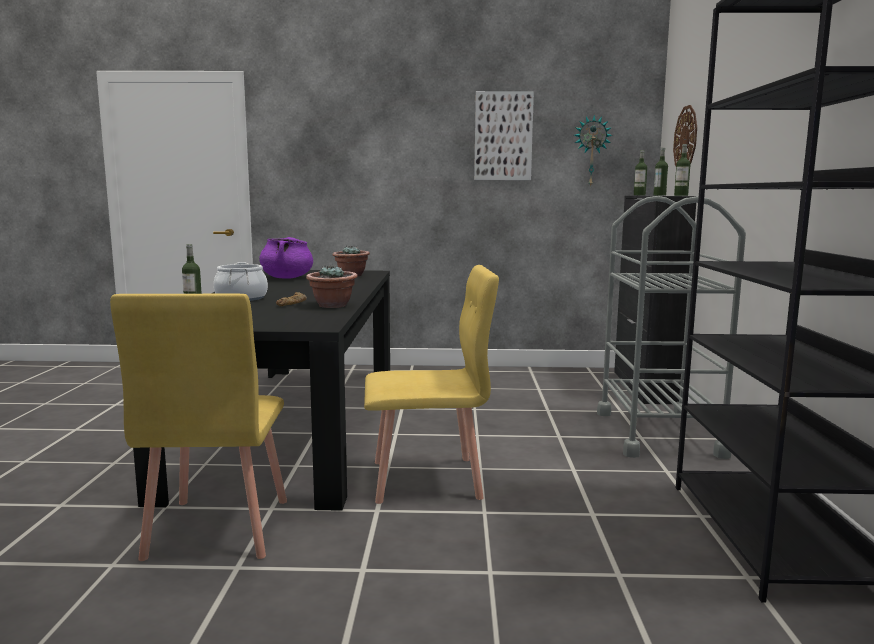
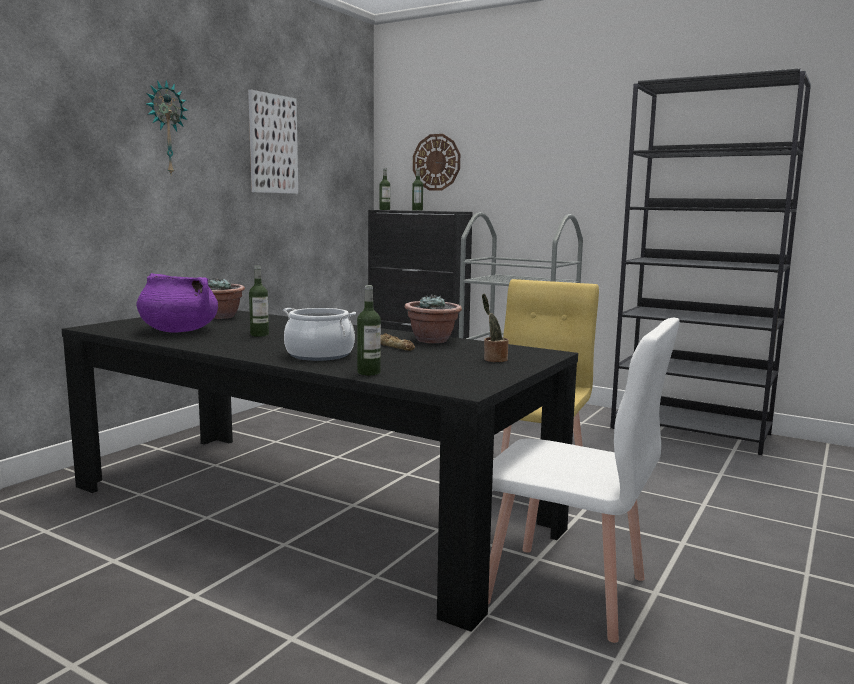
camera: 60 degrees left, 0 degrees up
yellow chair [110,294,287,561] -> white chair [488,318,679,643]
wall clock [574,115,613,187] -> wall clock moved to [146,80,188,174]
bottle [674,144,690,196] -> bottle moved to [249,266,269,337]
none -> potted plant [482,294,509,362]

